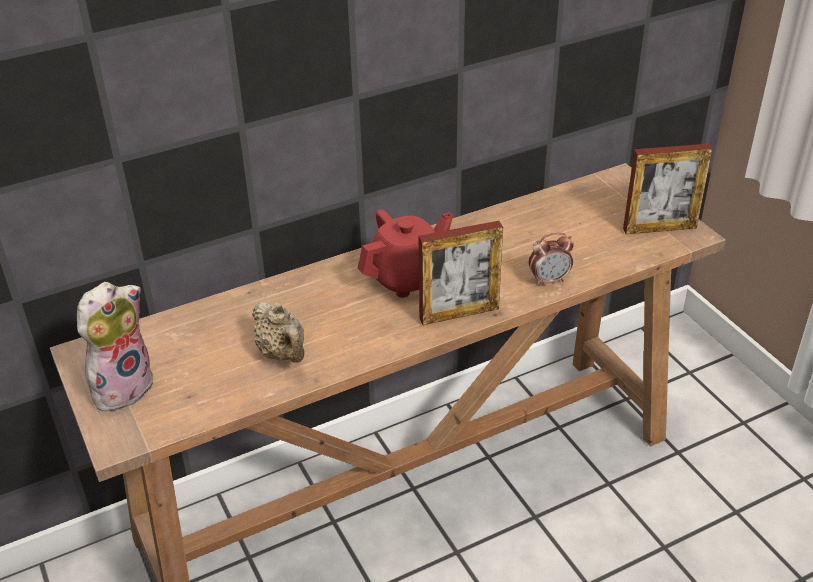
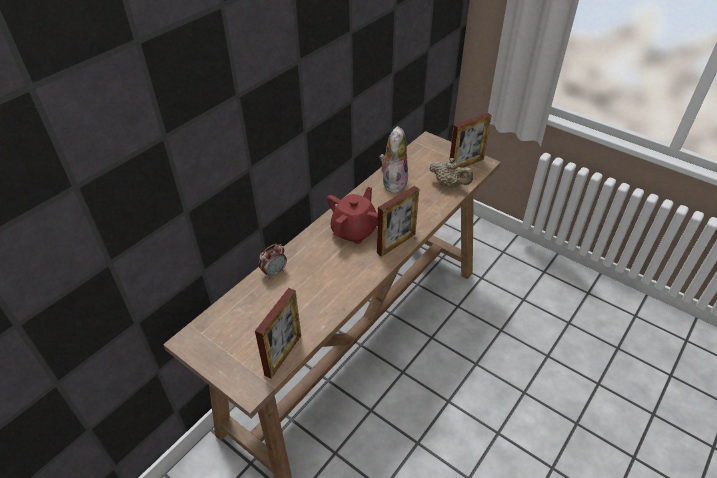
camera: 25 degrees left, 5 degrees up
plush toy [77,282,154,412] -> plush toy moved to [380,126,408,193]
beige teapot [252,301,305,363] -> beige teapot moved to [429,158,473,188]
alarm clock [529,232,574,286] -> alarm clock moved to [259,244,287,279]
none -> picture frame [255,288,301,378]

